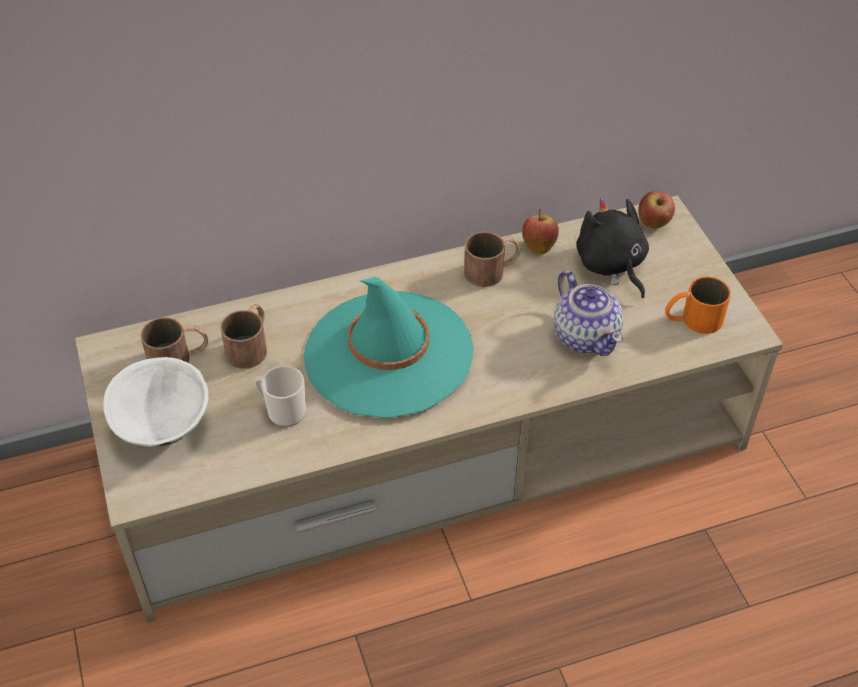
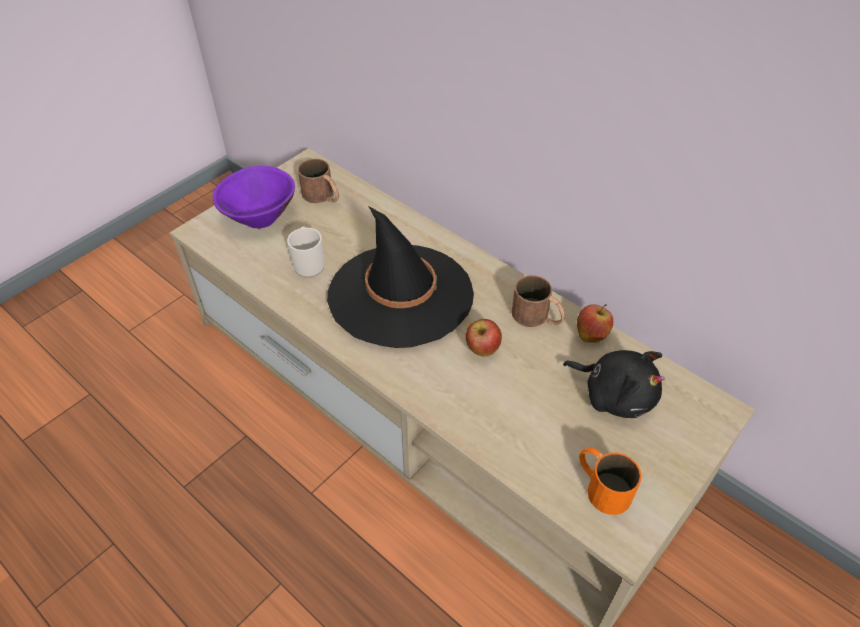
camera: 60 degrees right, 0 degrees up
white bowl [103,357,208,447] -> purple bowl [213,166,295,228]
brown mug [220,304,267,369] -> none
turquoise hat [303,277,474,418] -> black hat [327,206,474,348]
teapot [554,270,623,356] -> none
black plush toy [576,198,649,298] -> black plush toy turned 90 degrees clockwise [563,350,665,418]
apple [639,191,675,229] -> apple moved to [466,319,502,357]

